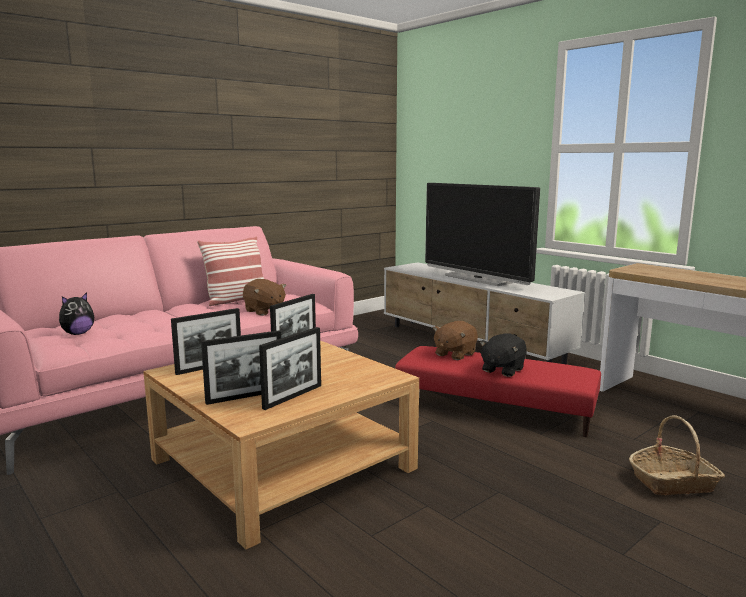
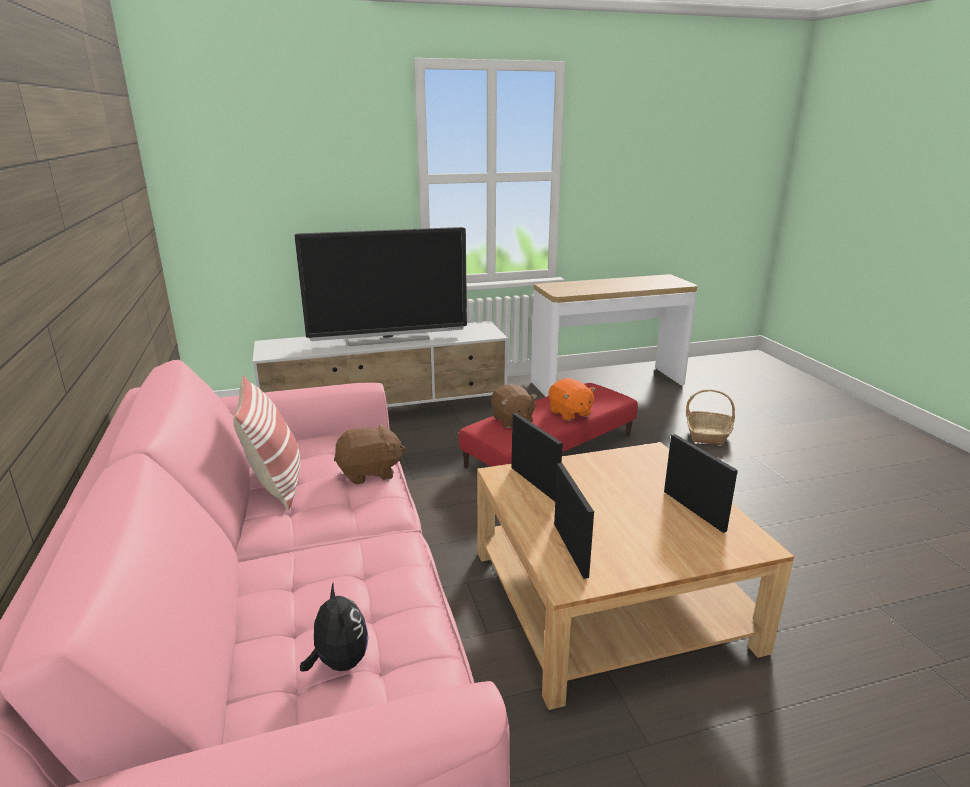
camera: 65 degrees left, 10 degrees up
picture frame [201,330,281,405] -> none
black plush toy [479,333,527,377] -> orange plush toy [548,378,596,421]

